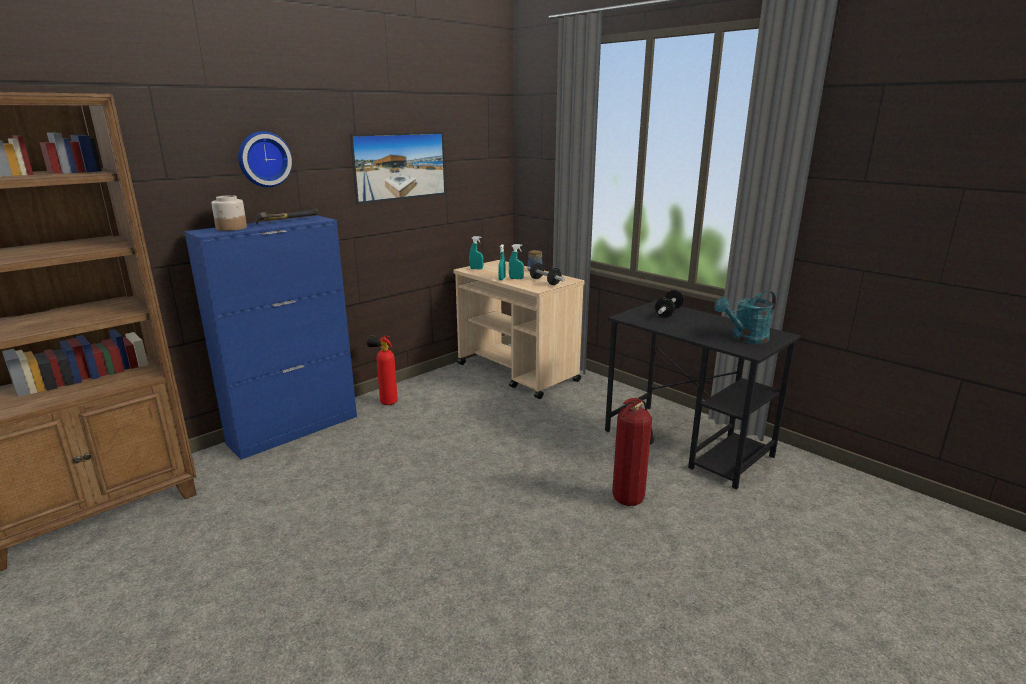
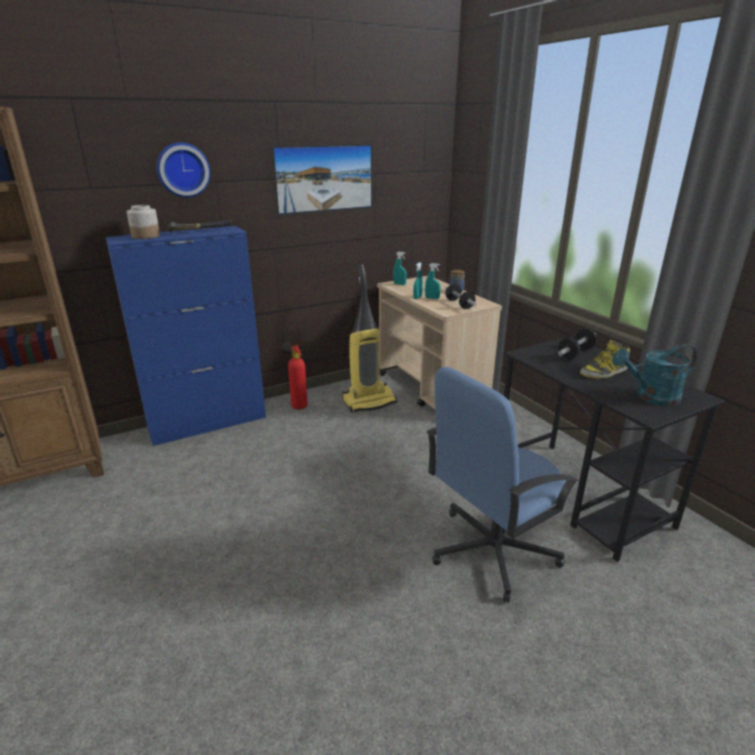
camera: 15 degrees right, 5 degrees up
fire extinguisher [612,398,654,506] -> blue office chair [427,367,579,603]
none -> vacuum cleaner [342,264,397,412]
none -> boot [580,340,630,379]

